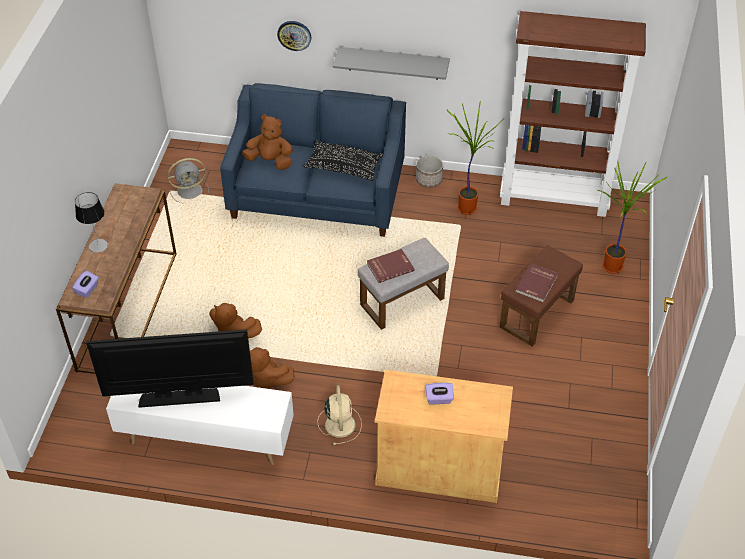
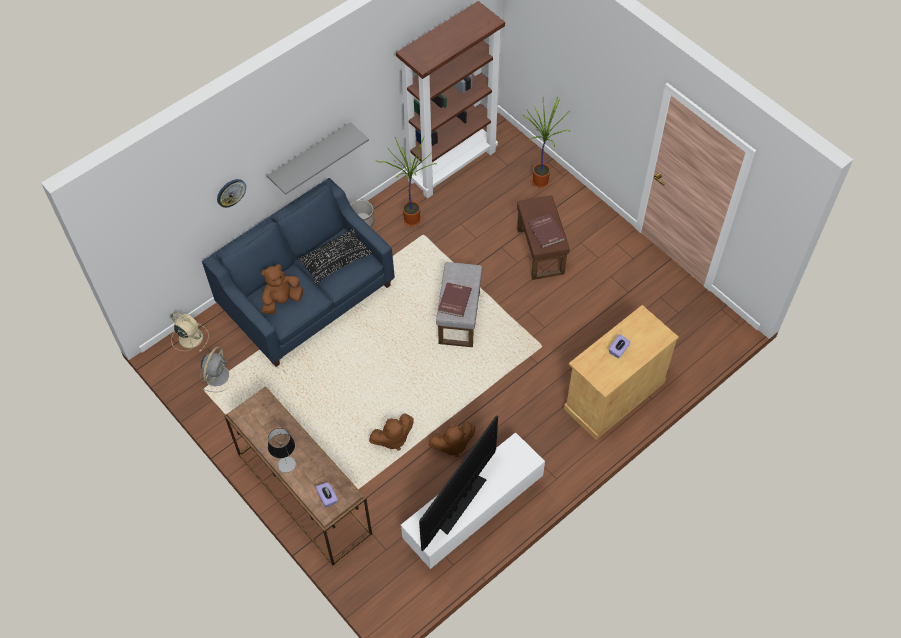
camera: 50 degrees left, 10 degrees up
beige fan [317,385,362,445] -> beige fan moved to [171,312,209,352]

